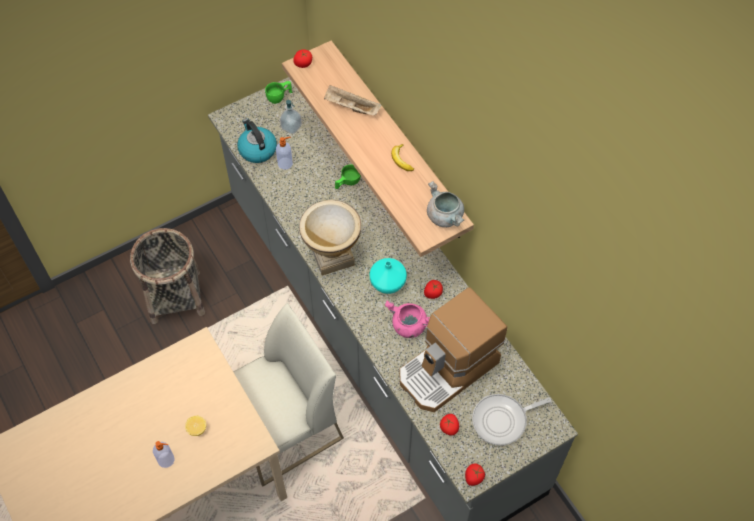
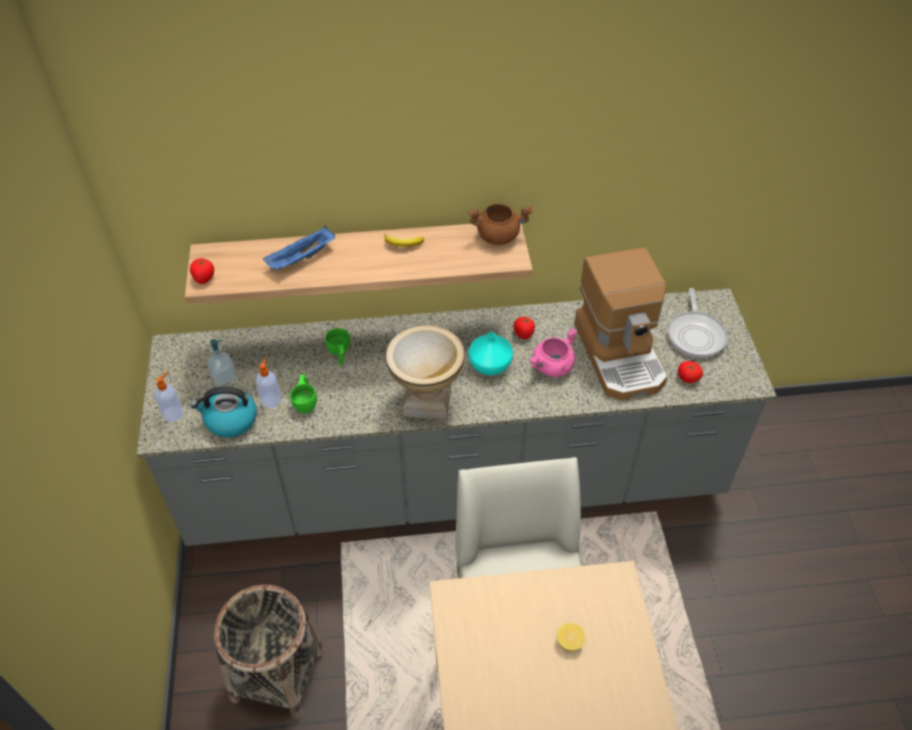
camera: 65 degrees left, 10 degrees down
soap dispenser [153,441,174,468] -> soap dispenser moved to [155,371,183,422]
green cup [265,81,292,104] -> green cup moved to [290,374,317,413]
beige tray [324,85,382,116] -> blue tray [263,226,335,271]
grey cooking pot [427,181,464,227] -> brown cooking pot [468,204,533,245]
tomato [465,463,485,486] -> none

